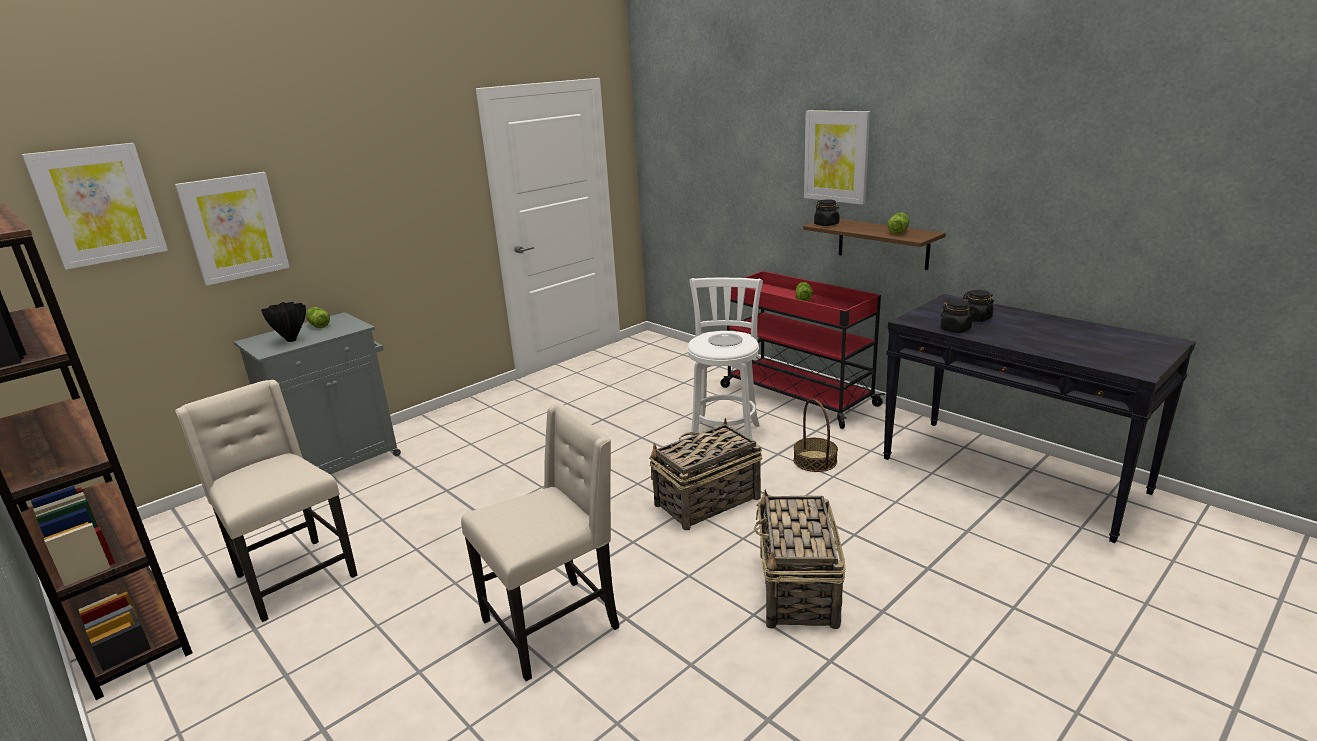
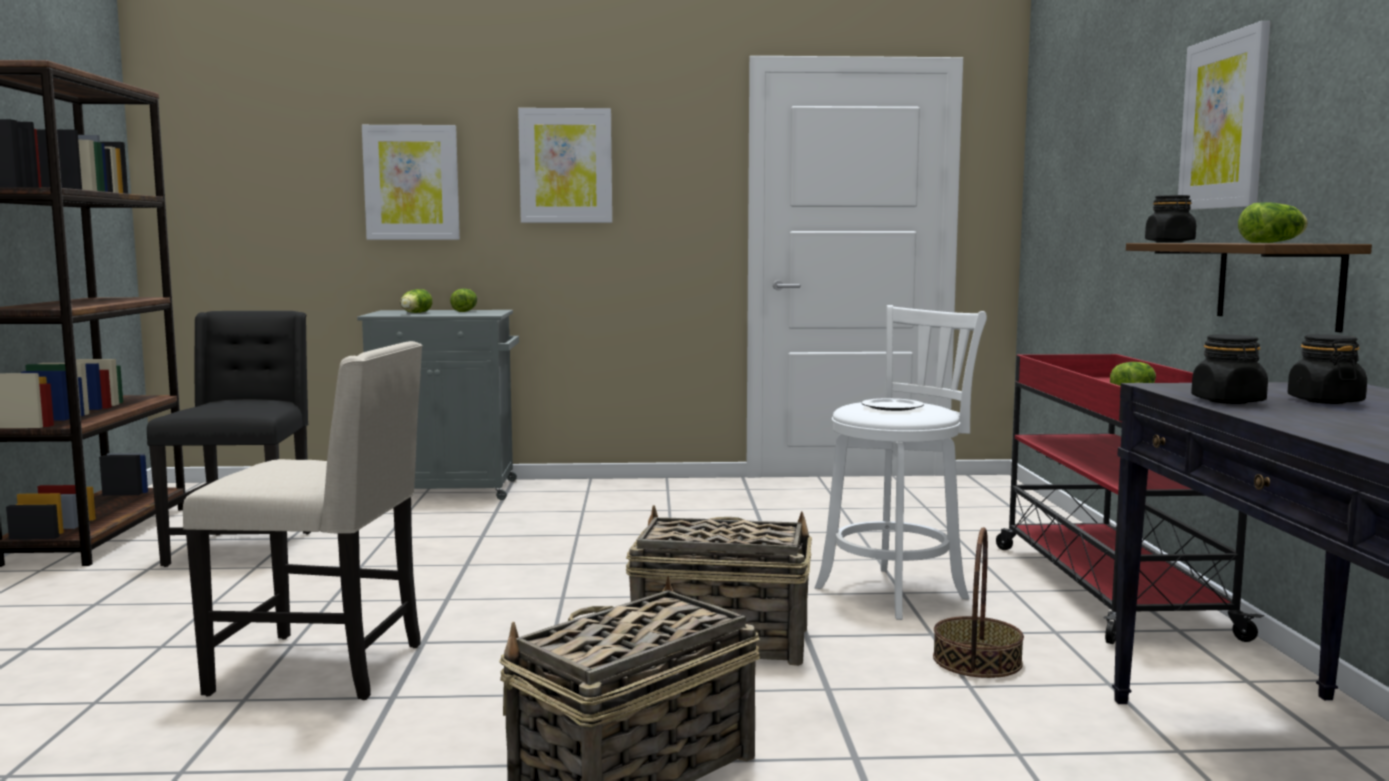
camera: 40 degrees right, 15 degrees down
picture [22,143,168,270] -> picture moved to [518,108,612,223]
beige chair [175,380,357,622] -> black chair [147,311,311,567]
black vase [261,302,306,342] -> lettuce [400,289,432,313]

